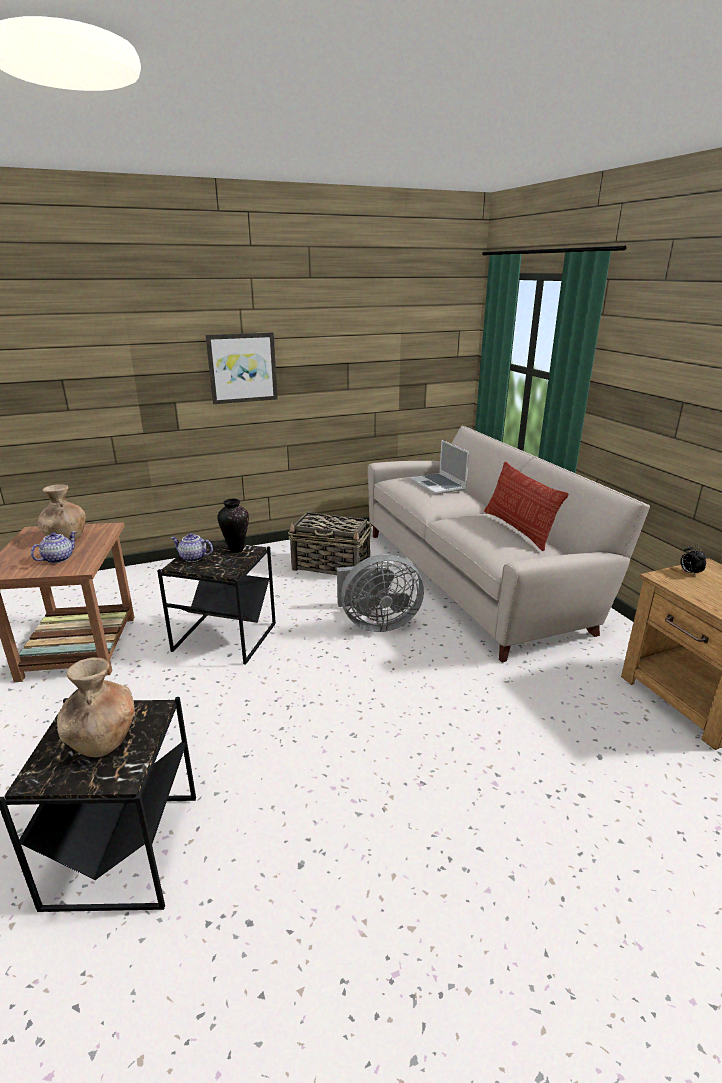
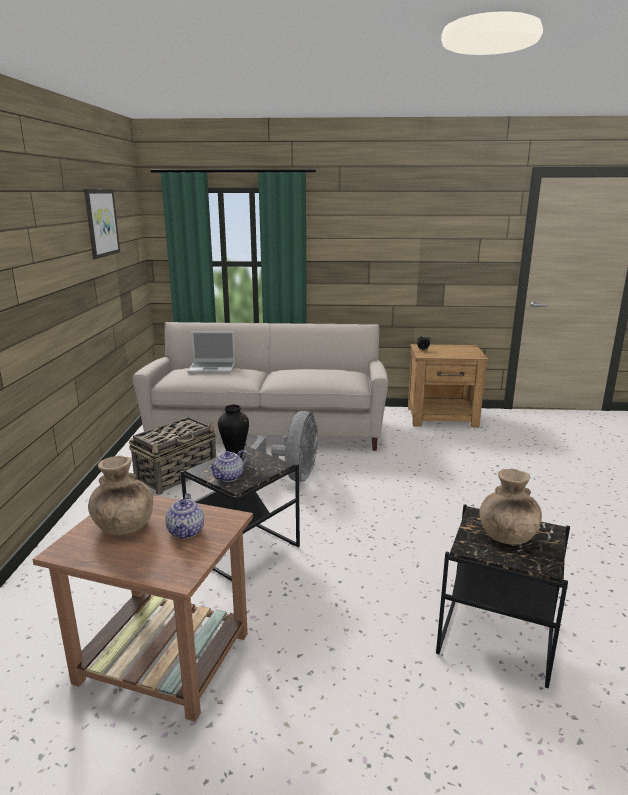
camera: 65 degrees left, 5 degrees down
teapot [31,531,77,563] -> teapot turned 150 degrees counterclockwise [165,493,204,539]
picture [205,332,278,404] -> picture moved to [84,189,120,259]
pillow [484,462,568,551] -> none

